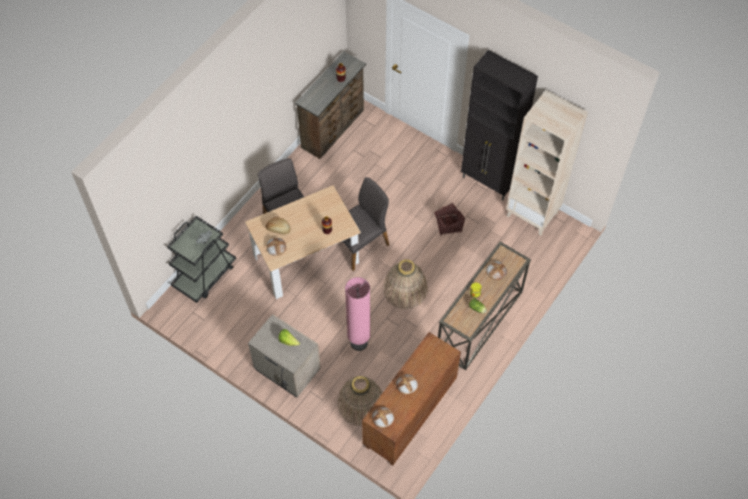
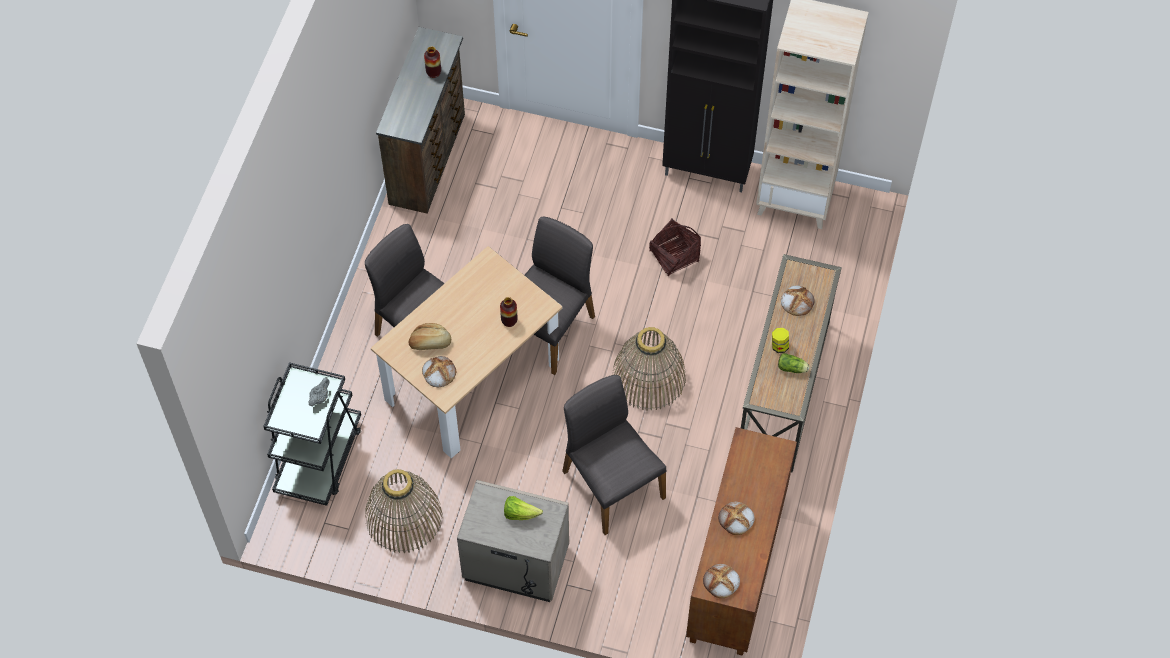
camera: 20 degrees left, 0 degrees up
basket [337,376,382,426] -> basket moved to [365,469,443,553]
pink floor lamp [345,277,371,351] -> grey chair [562,375,666,535]

